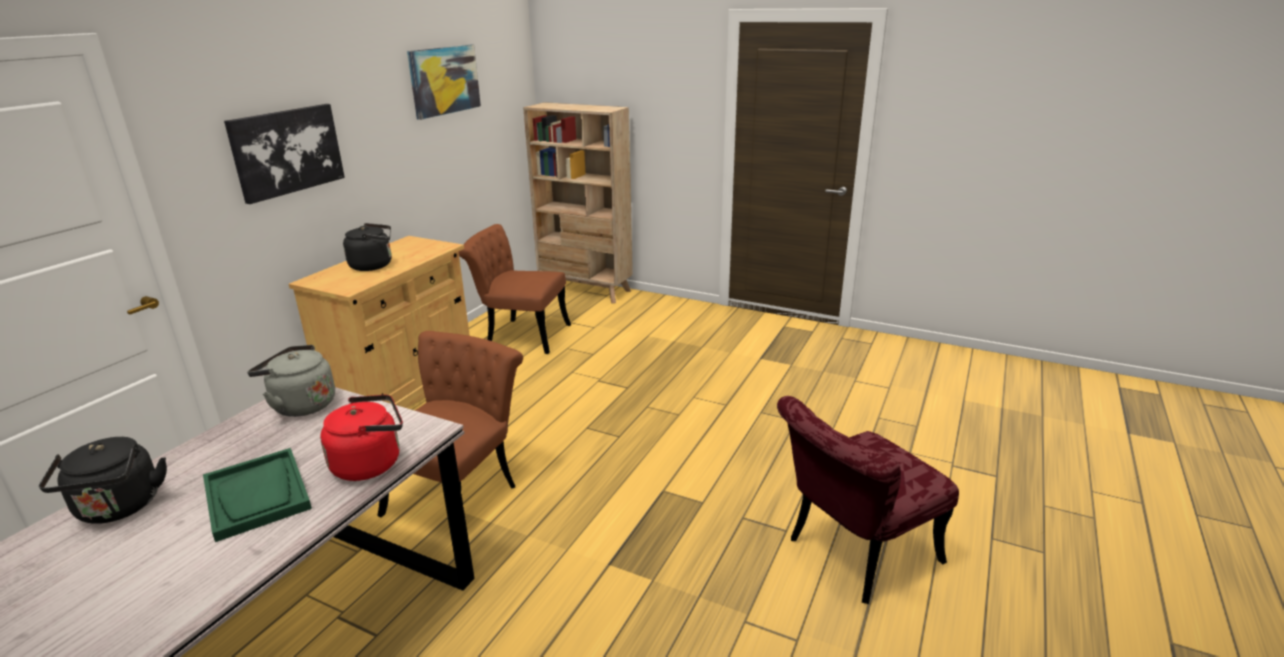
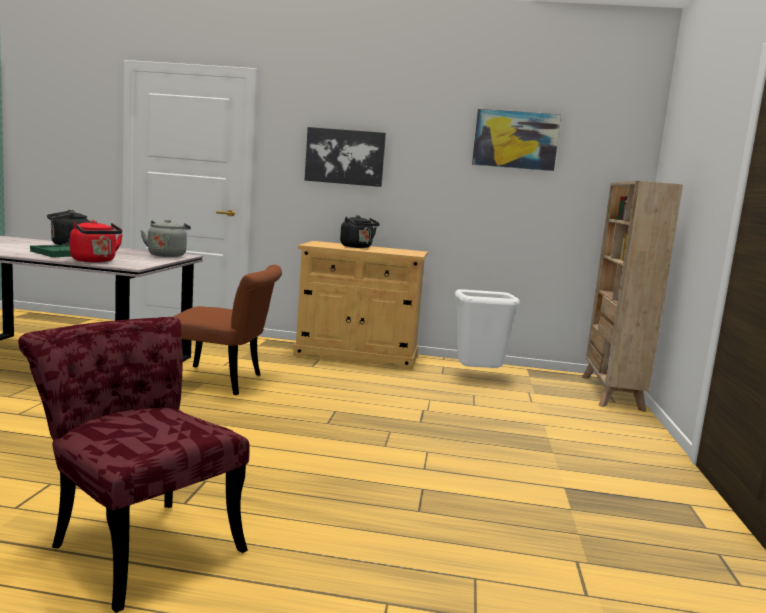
camera: 70 degrees right, 15 degrees down
brown chair [459,224,571,354] -> white trash can [455,289,520,368]

